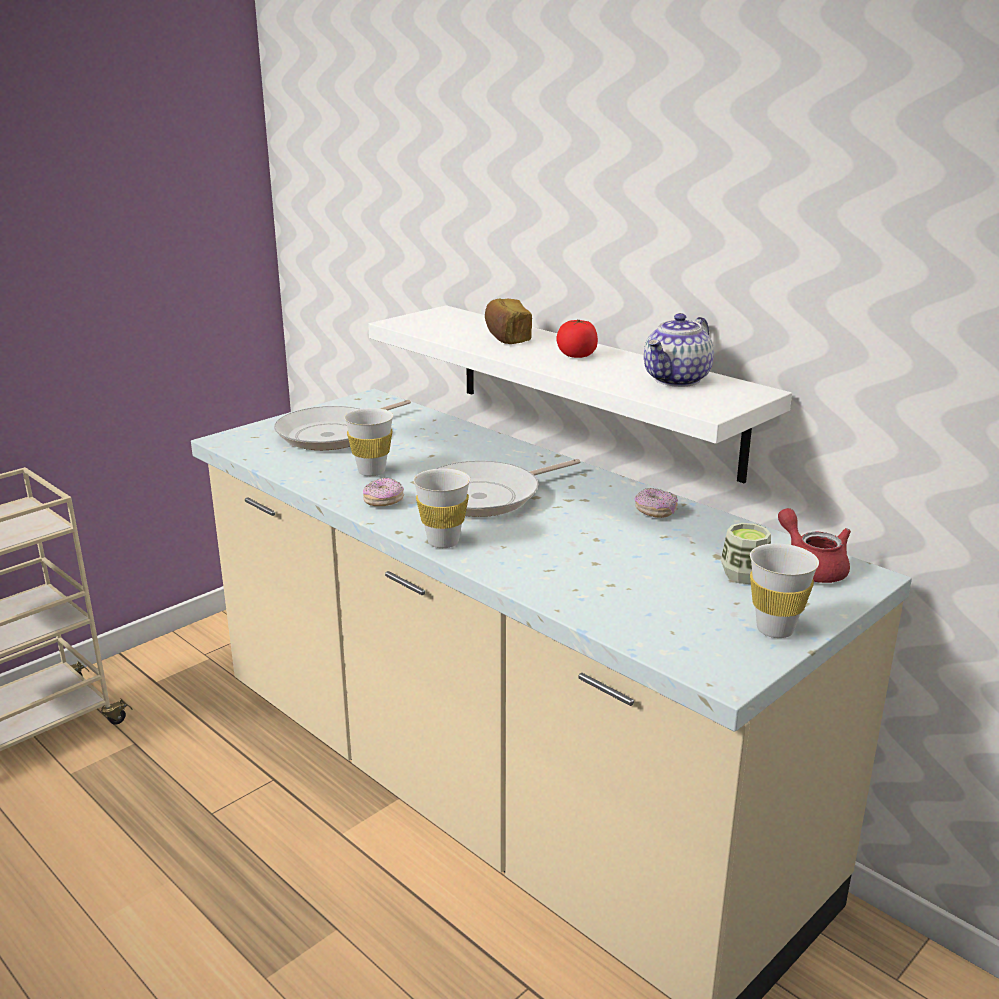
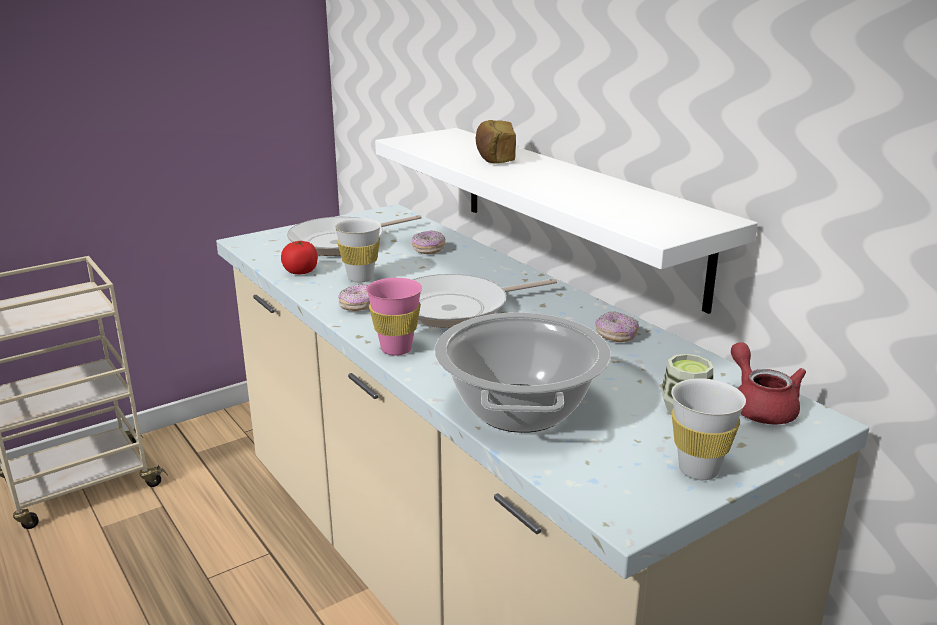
camera: 10 degrees right, 0 degrees up
white cup [413,468,470,548] -> pink cup [366,278,422,356]
tomato [557,320,598,358] -> tomato moved to [281,241,318,274]
teapot [644,313,714,387] -> none
none -> donut [412,230,445,254]
none -> cooking pot [435,312,611,433]

